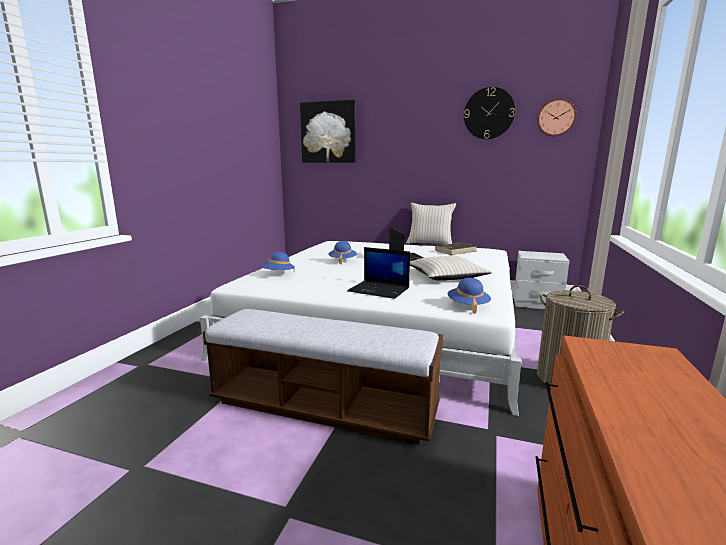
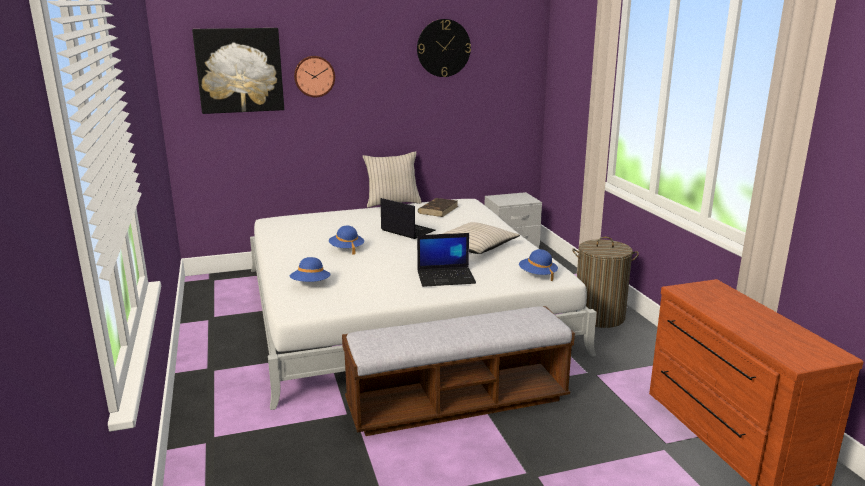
camera: 35 degrees left, 5 degrees up
wall clock [537,98,576,137] -> wall clock moved to [294,56,335,97]

